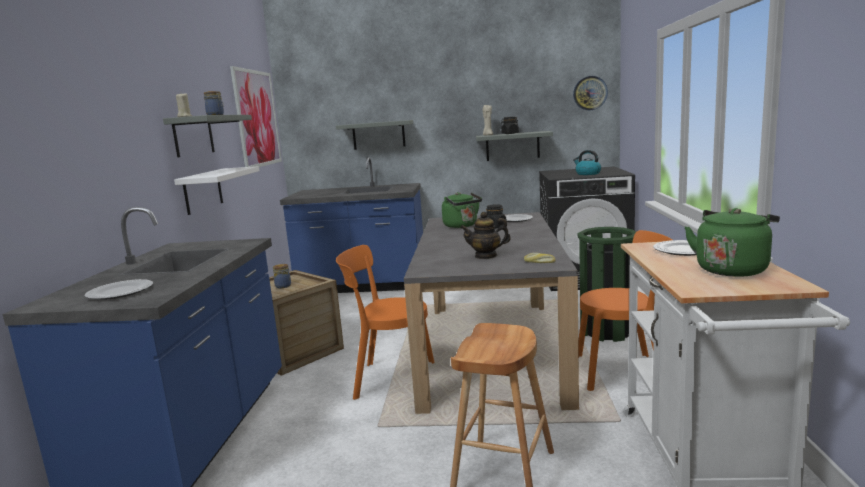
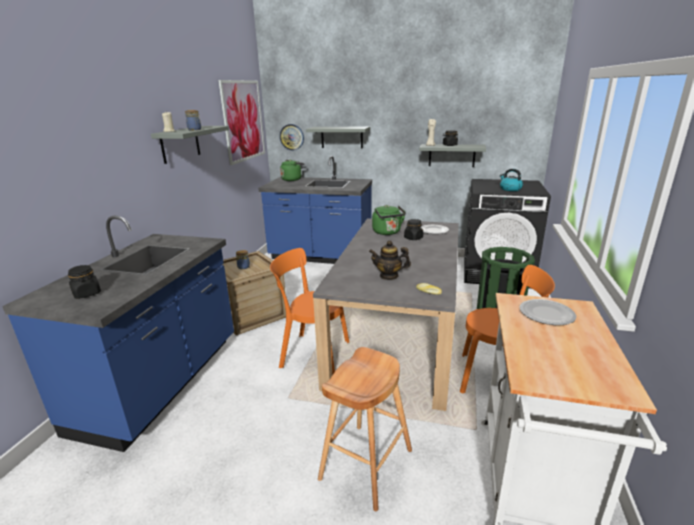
camera: 10 degrees right, 10 degrees up
plate [84,279,153,300] -> black jar [68,265,101,299]
white shelf [174,166,259,215] -> none
wall clock [573,76,608,110] -> wall clock moved to [280,124,304,150]
green kettle [684,208,780,277] -> green kettle moved to [280,160,305,181]

